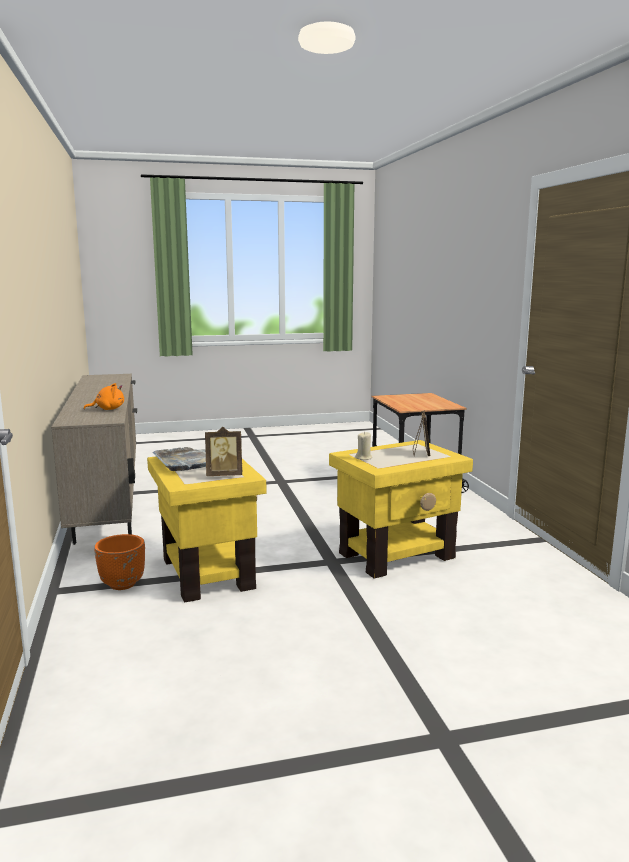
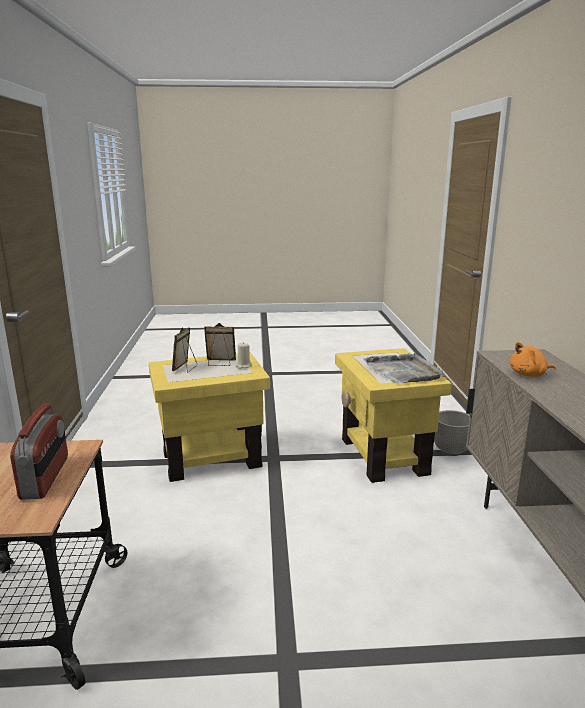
camera: 170 degrees left, 5 degrees up
orange planter [94,534,145,590] -> grey planter [434,410,470,456]
picture frame [205,427,242,476] -> picture frame moved to [204,323,236,366]
none -> radio [10,404,68,500]

